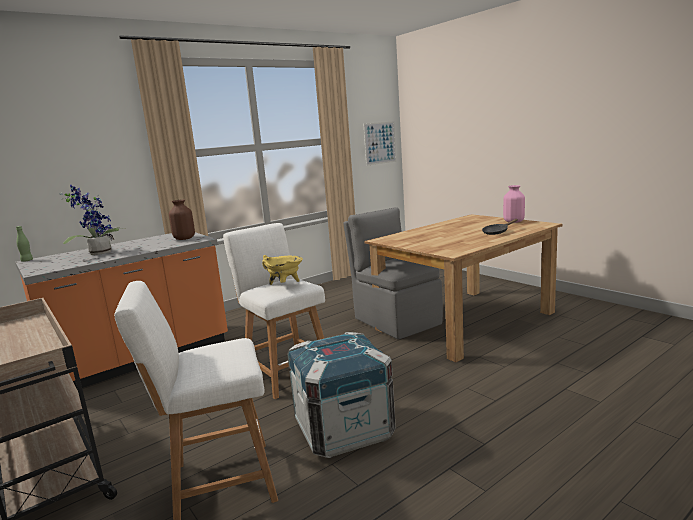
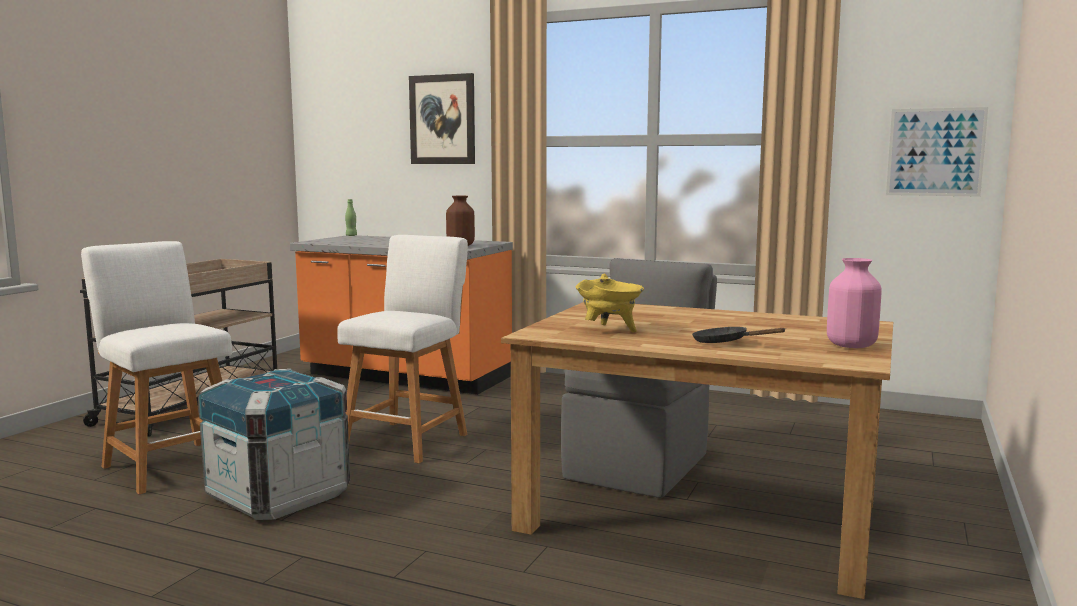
camera: 60 degrees right, 5 degrees down
potted plant [59,185,125,255] -> none
yellow cooking pot [262,255,303,285] -> yellow cooking pot moved to [575,274,644,332]
none -> picture [409,73,475,164]

